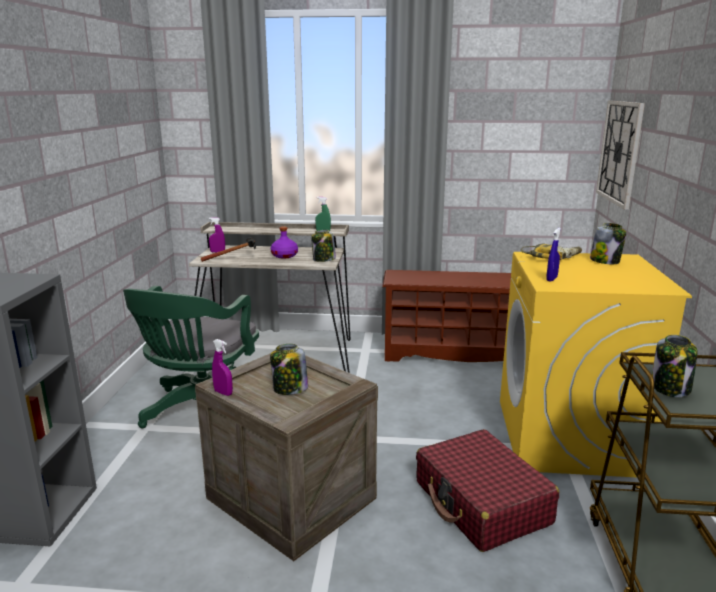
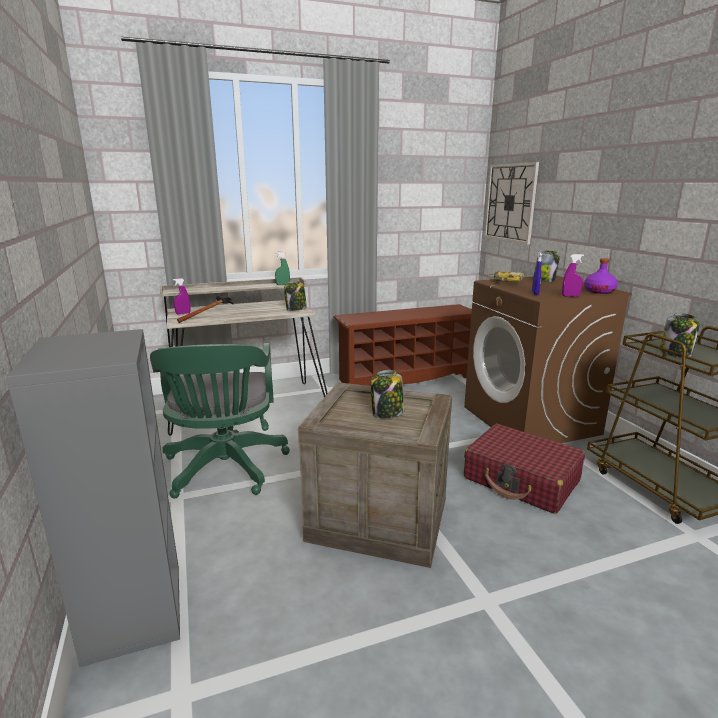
camera: 25 degrees left, 0 degrees up
purple spray bottle [212,339,233,396] -> purple spray bottle moved to [562,254,584,297]
purple bottle [270,226,298,258] -> purple bottle moved to [584,258,618,294]
yellow washing machine [500,252,692,478] -> brown washing machine [464,276,632,443]

